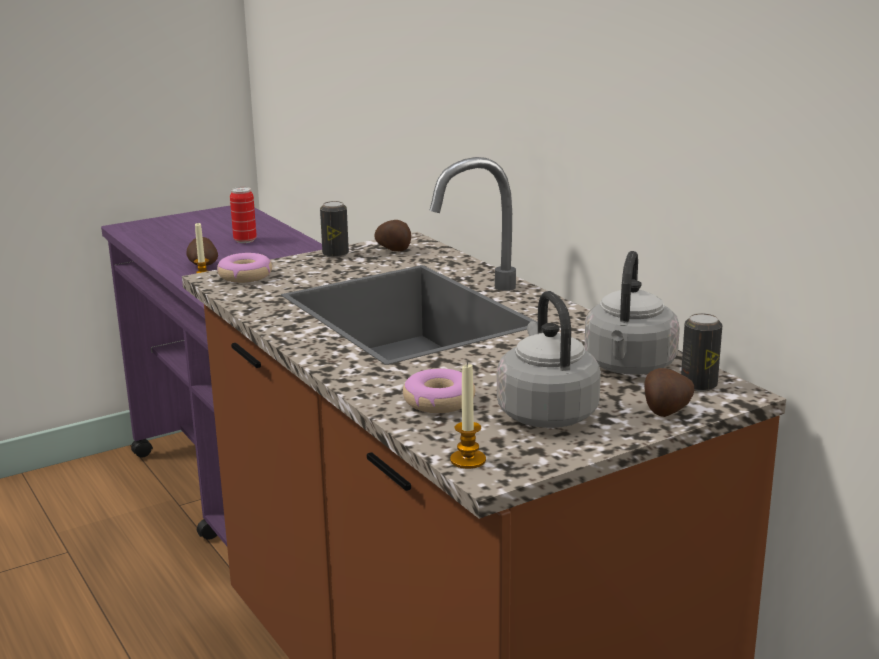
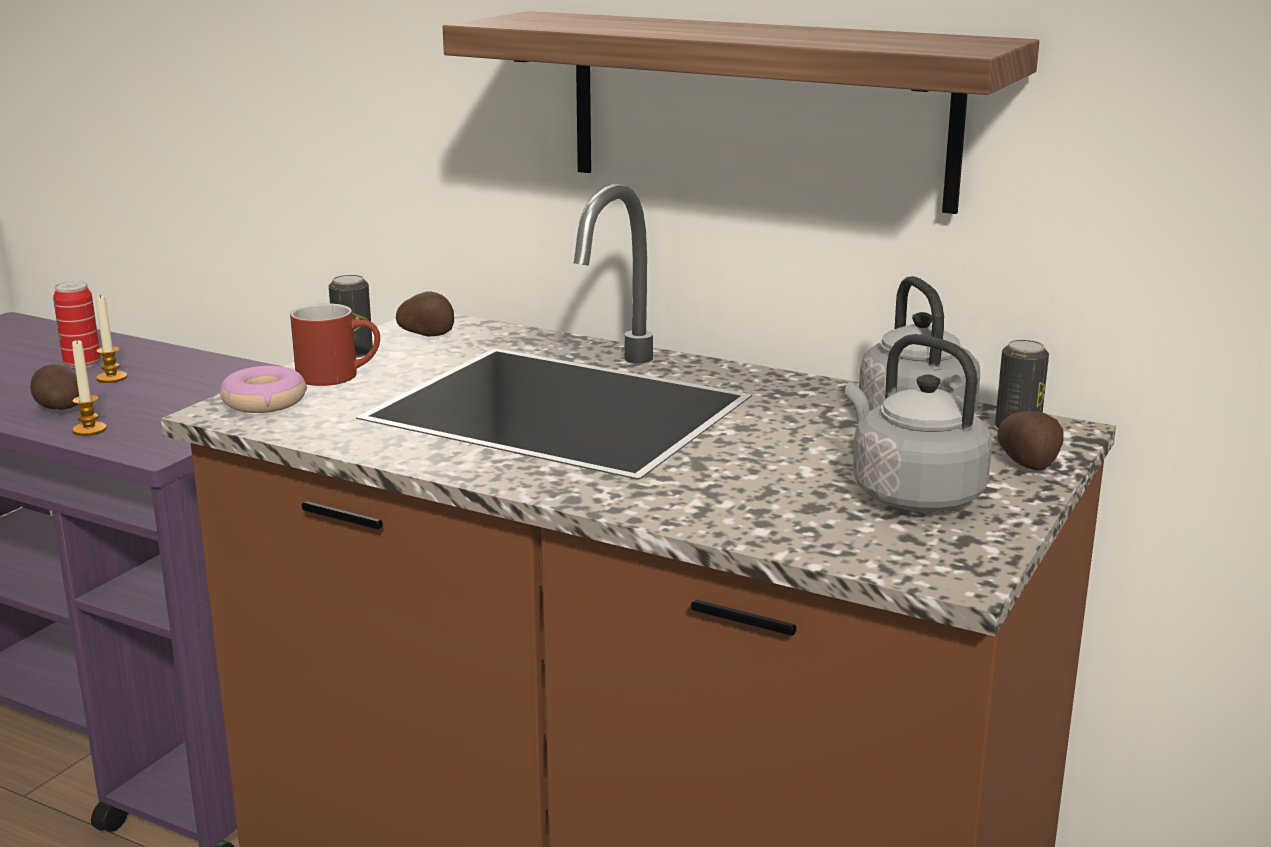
camera: 30 degrees left, 0 degrees up
donut [403,368,475,413] -> none
candle [450,362,486,469] -> candle moved to [96,295,127,383]
none -> red mug [290,303,380,386]
none -> shelf [443,11,1039,214]

